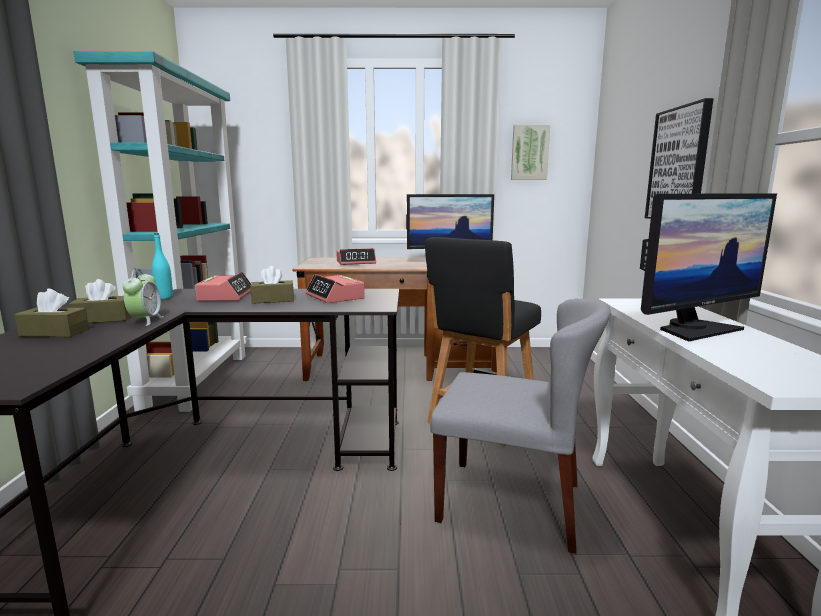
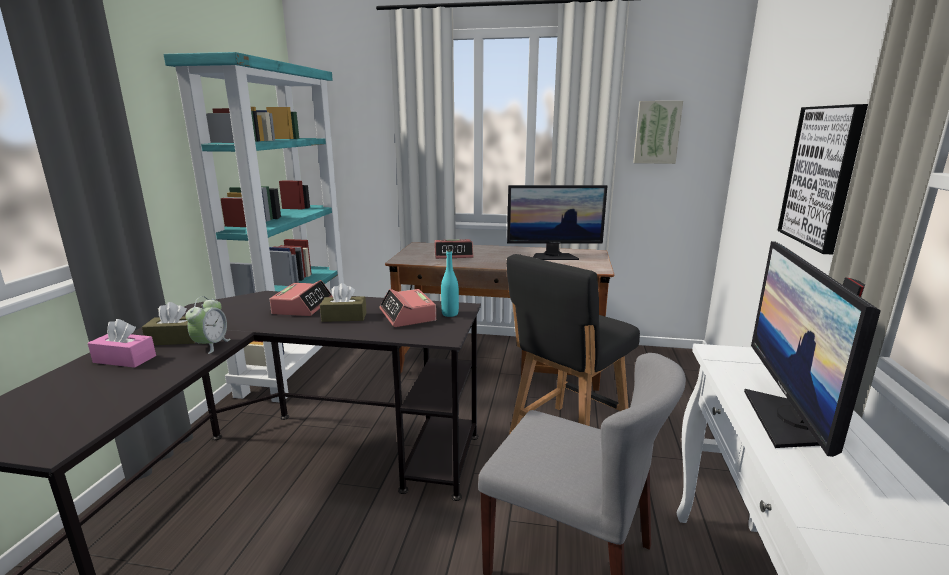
camera: 10 degrees right, 5 degrees up
brown tissue box [14,288,89,337] -> pink tissue box [88,319,156,368]
turquoise bottle [152,233,173,299] -> turquoise bottle moved to [441,250,459,317]
monitor [640,193,777,342] -> monitor turned 120 degrees clockwise [744,241,881,457]

